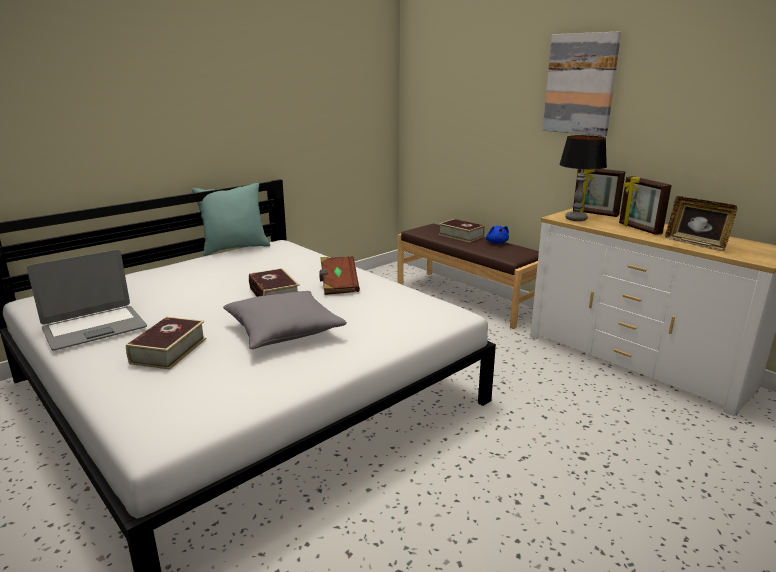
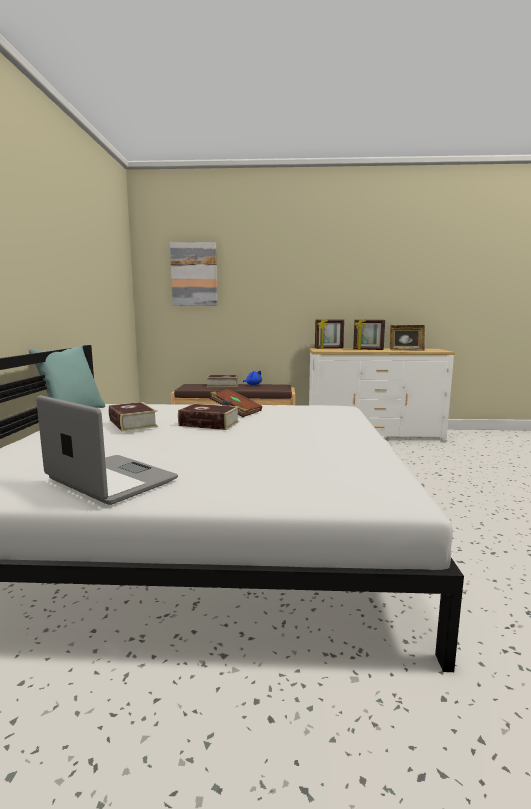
camera: 45 degrees left, 10 degrees down
laptop [27,250,147,351] -> laptop turned 60 degrees counterclockwise [36,395,178,505]
book [126,317,206,370] -> book moved to [109,402,158,432]
grey pillow [223,291,347,349] -> none
picture [543,32,621,136] -> picture moved to [170,242,218,306]
table lamp [559,135,607,221] -> none

